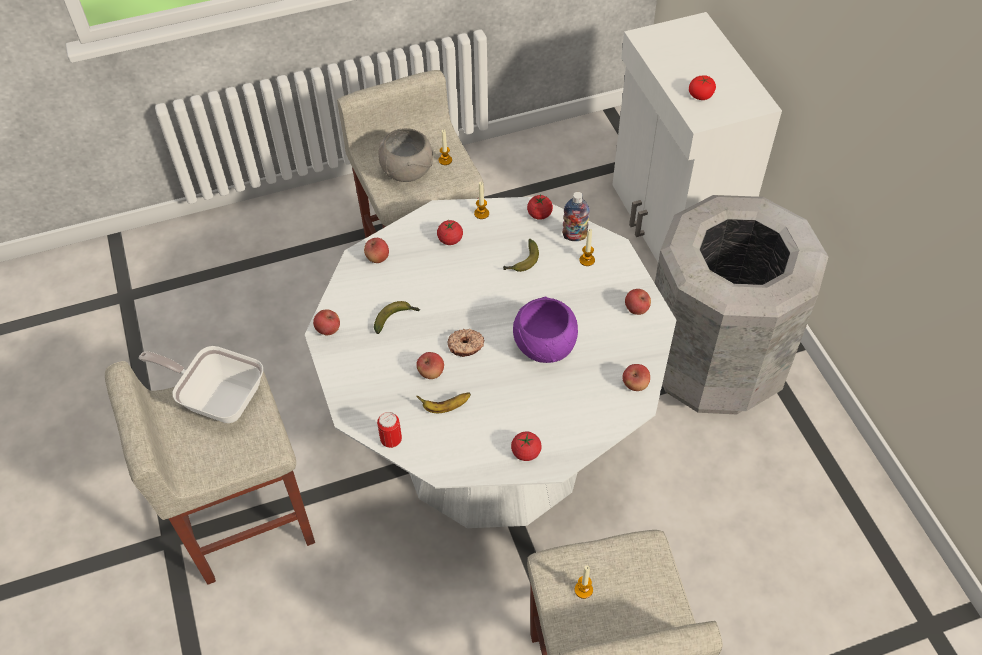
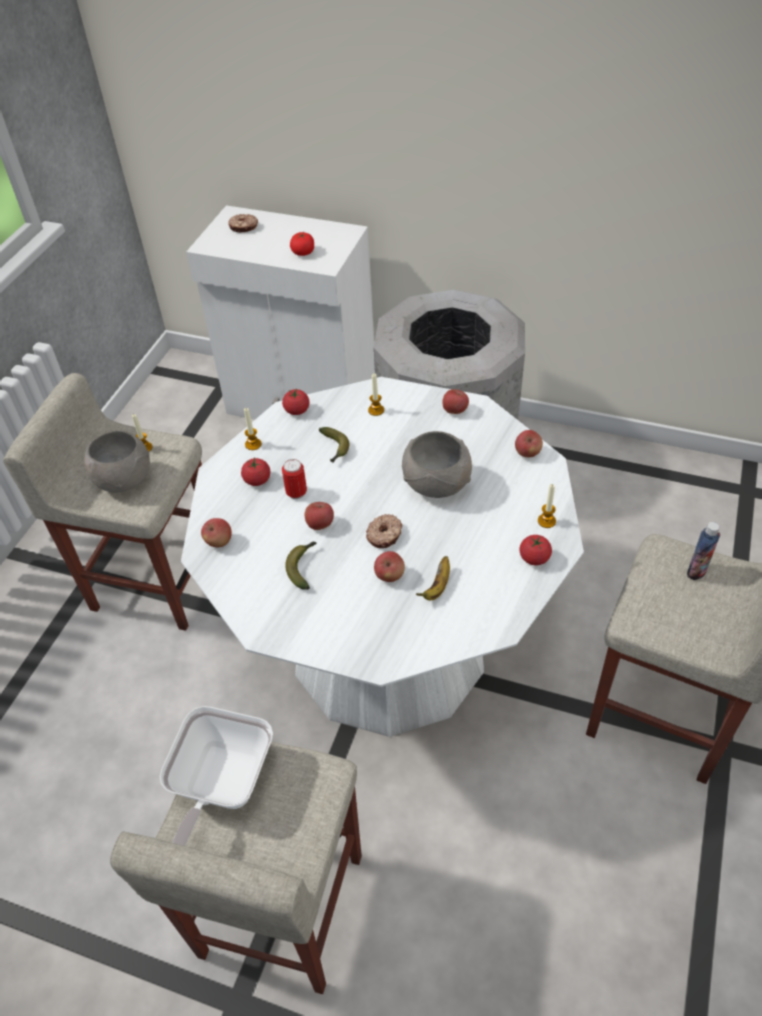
camera: 50 degrees left, 5 degrees down
frying pan [139,346,263,423] -> frying pan turned 45 degrees counterclockwise [160,706,273,846]
apple [313,309,340,335] -> apple moved to [305,502,334,530]
can [377,412,402,448] -> can moved to [282,459,307,499]
purple bowl [513,296,578,363] -> grey bowl [402,431,472,498]
bottle [562,192,590,241] -> bottle moved to [687,522,720,580]
candle [575,565,593,599] -> candle moved to [538,484,556,528]
none -> donut [228,214,258,233]

